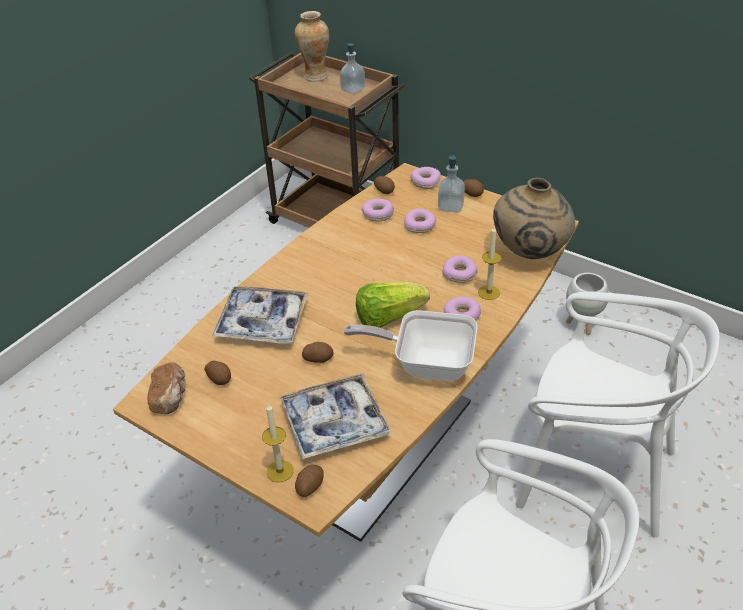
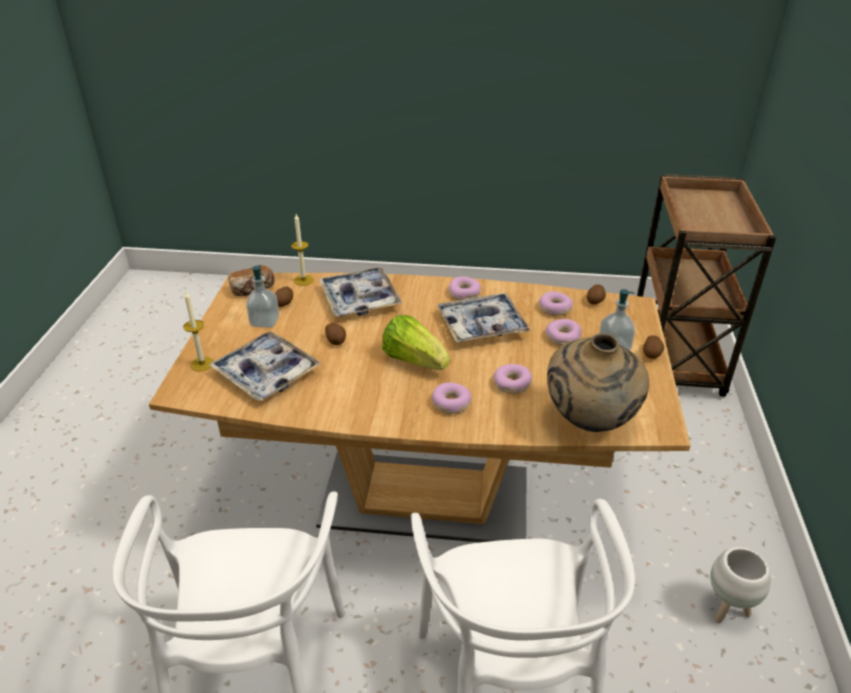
camera: 60 degrees right, 5 degrees down
vase [295,11,329,82] -> none
potato [295,465,324,497] -> none
soap dispenser [340,43,365,94] -> soap dispenser moved to [246,265,279,328]
frying pan [343,310,477,381] -> none
donut [410,167,441,189] -> donut moved to [448,276,481,300]
candle [478,226,502,300] -> candle moved to [291,214,314,286]
none -> tray [437,293,530,342]

